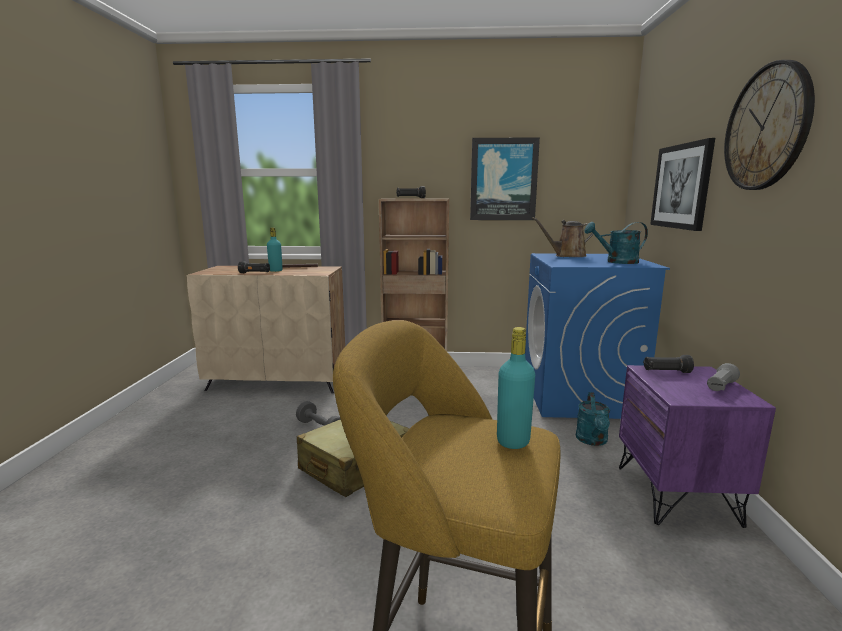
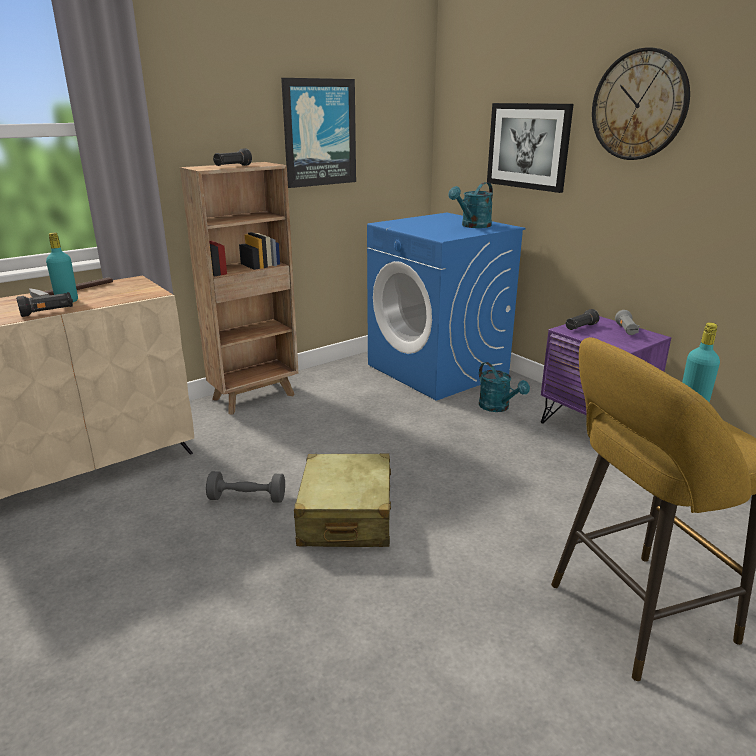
camera: 40 degrees left, 10 degrees up
brown watering can [532,217,594,257] -> none

